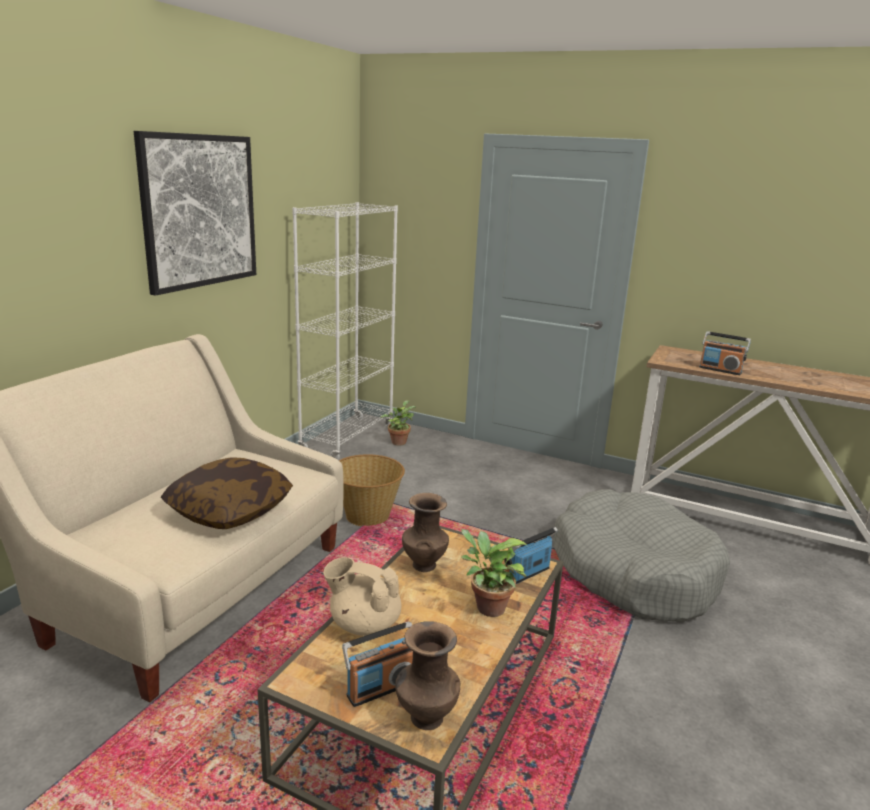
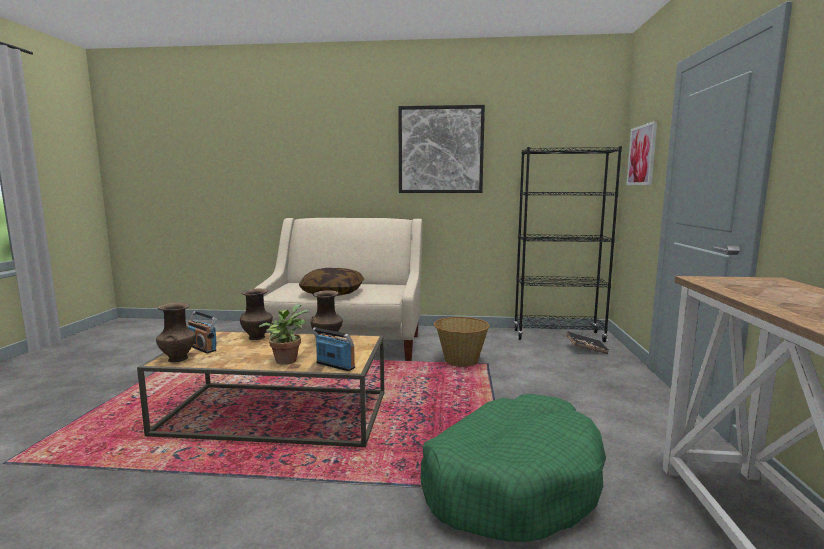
camera: 70 degrees right, 10 degrees down
white bookcase [292,202,398,460] -> black bookcase [514,146,622,342]
beige teapot [323,557,401,636] -> brown vase [240,288,273,340]
potted plant [380,400,416,446] -> black book [566,331,609,354]
grey dog bed [554,489,730,622] -> green dog bed [421,394,606,542]
radio [699,331,751,375] -> none
none -> picture [626,121,657,185]

